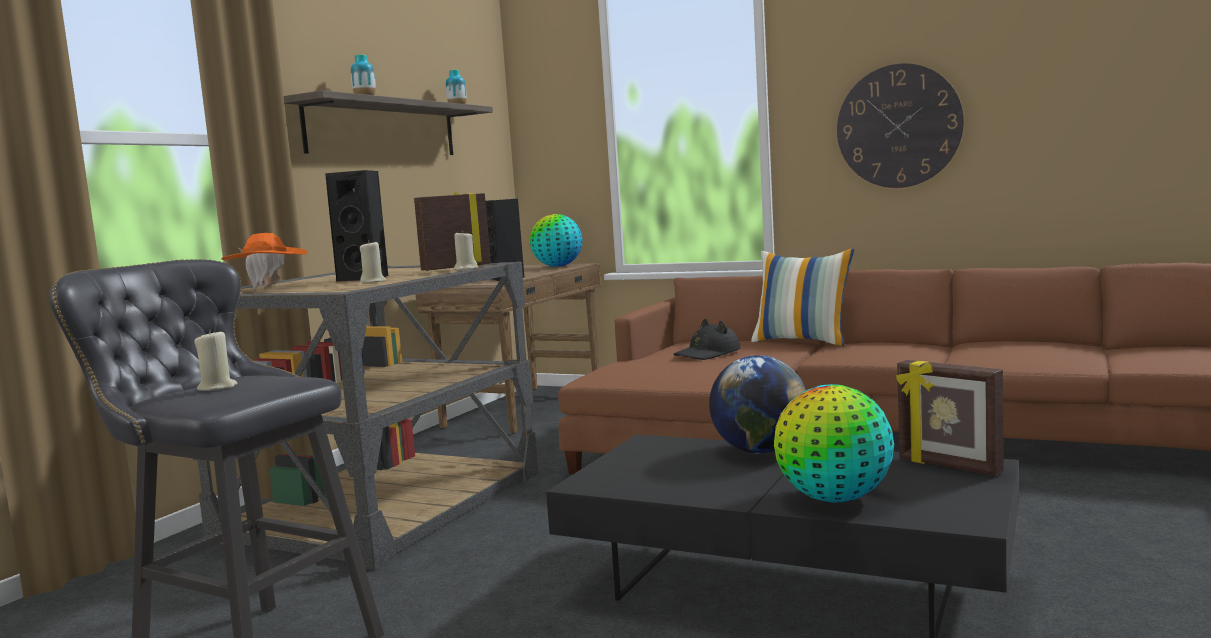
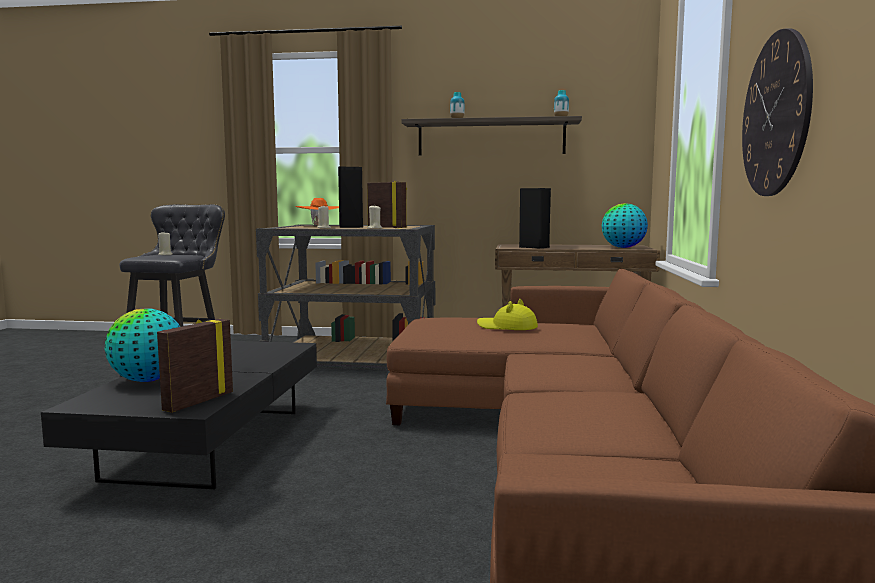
camera: 70 degrees right, 0 degrees up
black hat [673,319,741,360] -> yellow hat [477,299,538,330]
globe [709,355,806,454] -> none
pillow [751,249,854,346] -> none

